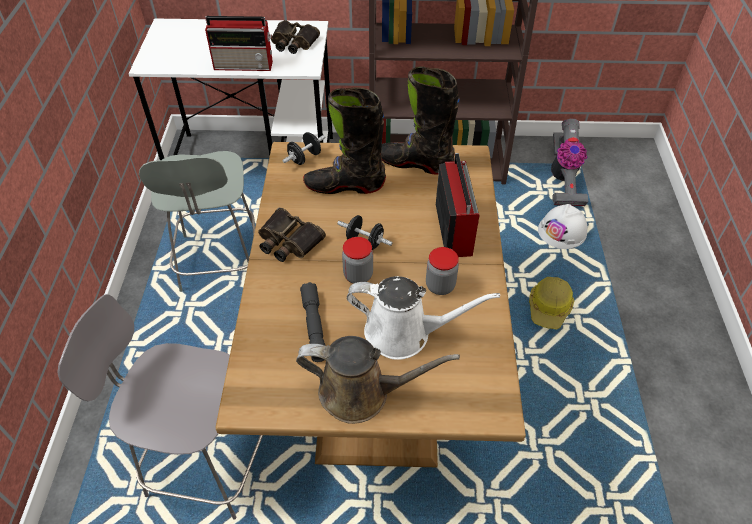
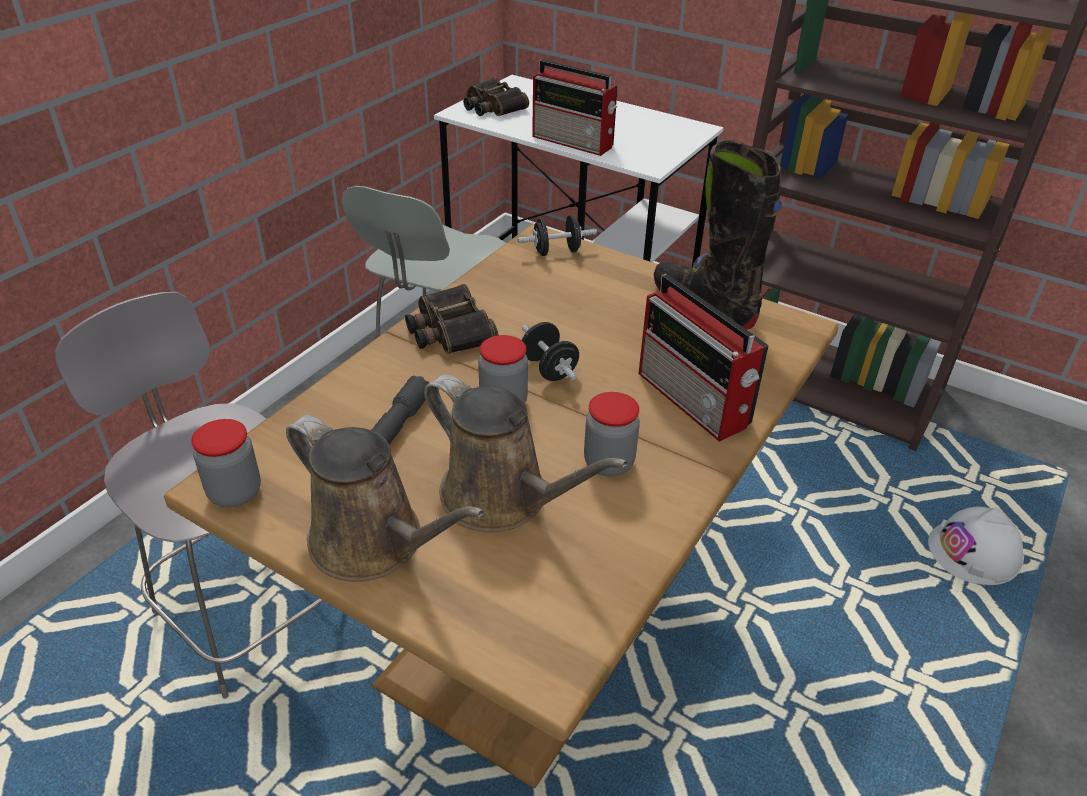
camera: 30 degrees right, 10 degrees down
binoculars [271,20,320,54] -> binoculars moved to [463,78,529,116]
black boot [303,87,386,194] -> none
white watering can [347,276,500,360] -> brown watering can [424,374,628,532]
radio [436,153,479,257] -> radio turned 120 degrees clockwise [639,274,769,442]
hard hat [529,277,574,330] -> none
vacuum cleaner [551,119,588,206] -> none
none -> jar [191,419,261,507]

